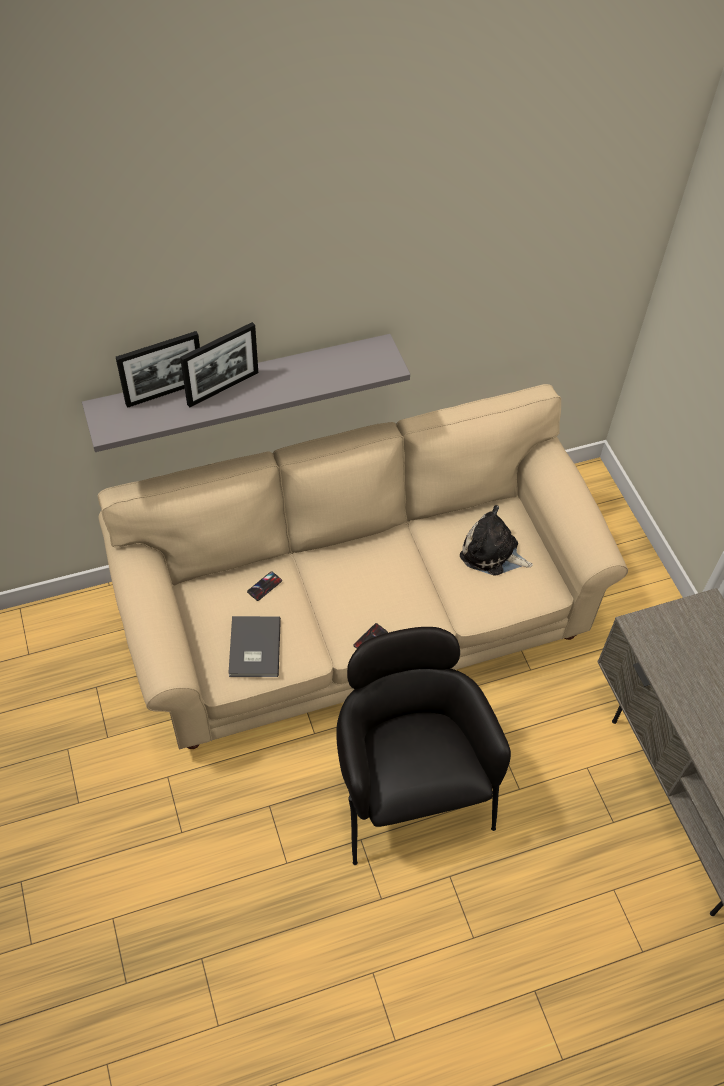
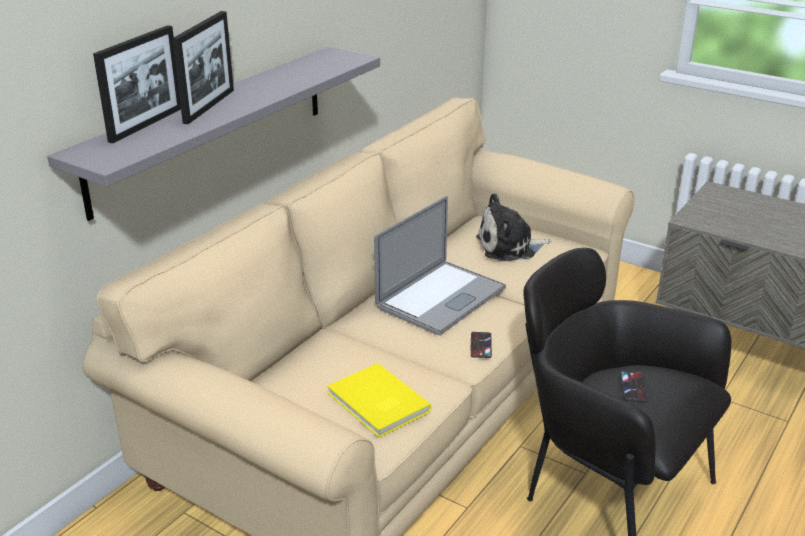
camera: 35 degrees left, 25 degrees down
grey book [228,616,281,677] -> yellow book [327,363,431,437]
phone [247,571,282,601] -> phone moved to [620,371,648,402]
none -> laptop [374,196,506,335]

